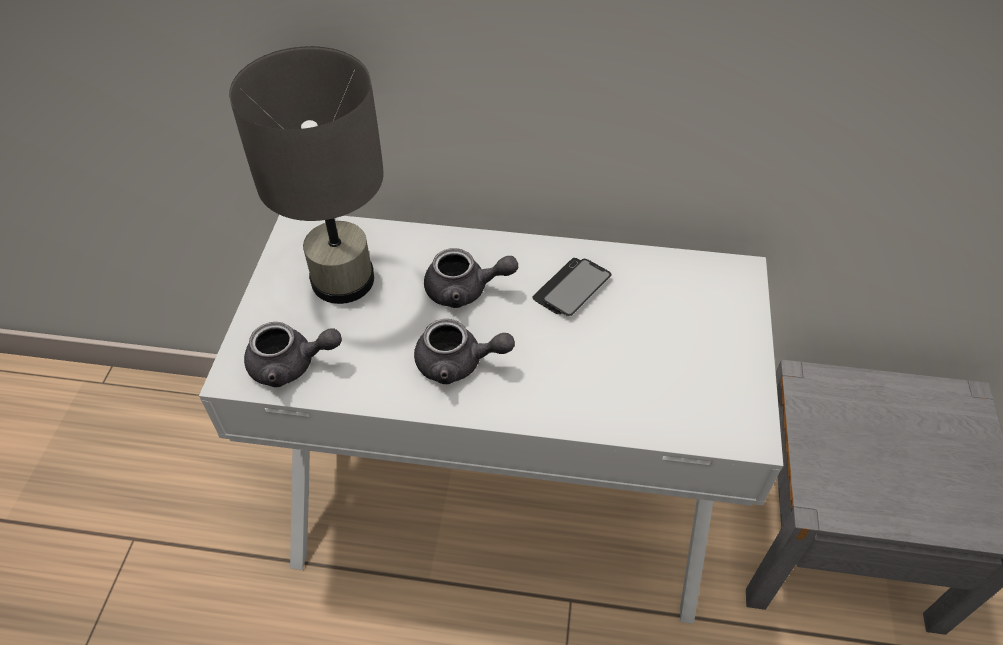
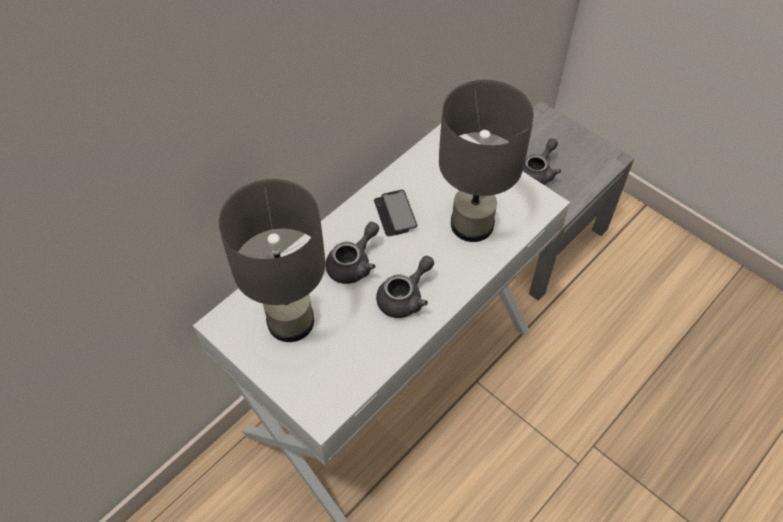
camera: 55 degrees left, 5 degrees up
grey teapot [244,322,342,387] -> grey teapot moved to [523,138,561,185]
none -> grey table lamp [439,80,534,242]

